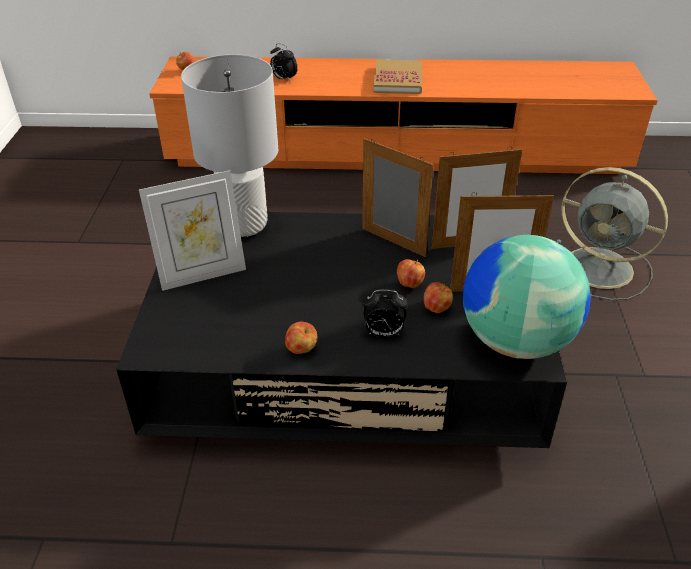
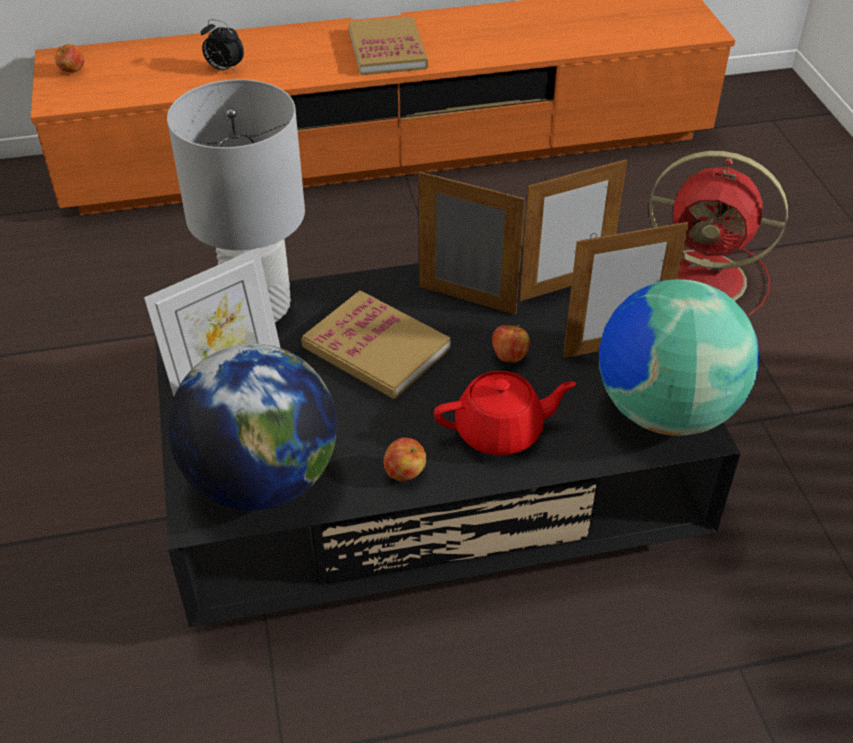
camera: 15 degrees left, 5 degrees up
alarm clock [362,290,407,337] -> red teapot [434,371,576,455]
apple [424,282,453,313] -> none
grey fan [556,167,668,300] -> red fan [649,151,788,316]
none -> globe [168,344,337,510]
none -> book [301,290,451,399]

